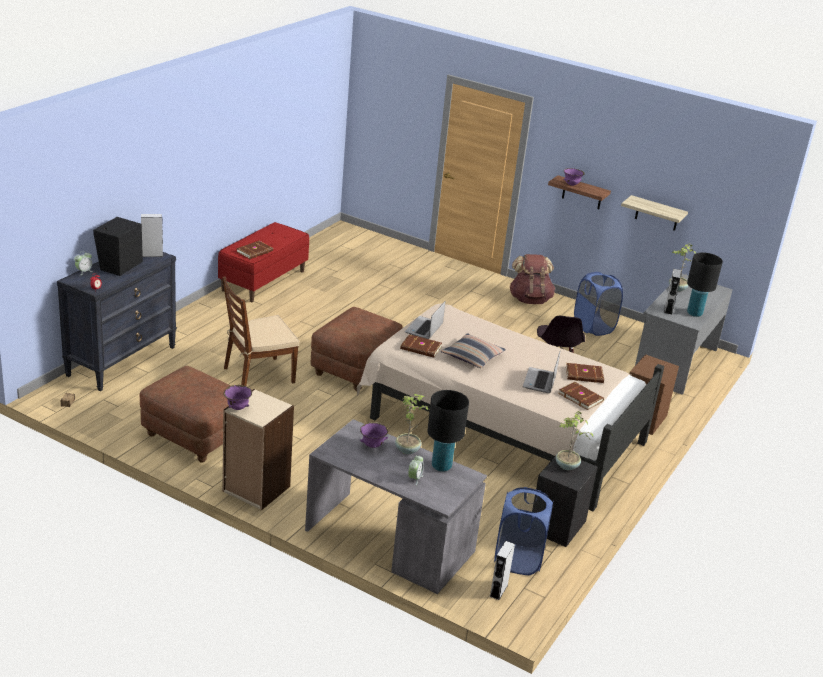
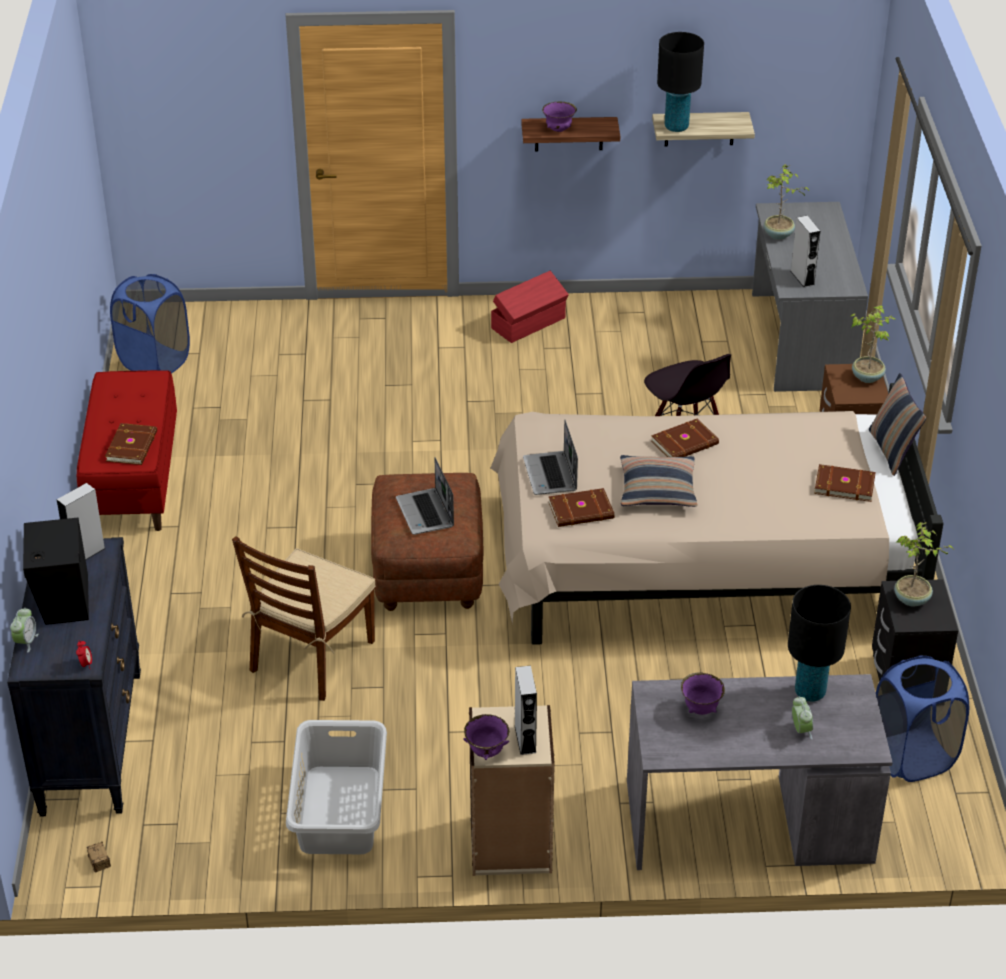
camera: 30 degrees left, 10 degrees up
brown ottoman [140,366,231,463] -> grey laundry basket [286,720,387,854]
potted plant [395,394,430,454] -> potted plant moved to [851,305,896,383]
grey speaker [490,541,515,600] -> grey speaker moved to [515,665,537,755]
brown backpack [509,254,556,304] -> red storage box [491,271,569,343]
laptop [523,352,560,393] -> laptop moved to [396,457,454,535]
brown book [566,363,604,383] -> brown book moved to [651,419,719,457]
blue laundry basket [574,272,623,336] -> blue laundry basket moved to [110,274,190,374]
black table lamp [687,252,723,317] -> black table lamp moved to [657,32,704,132]
none -> pillow [869,373,926,476]

